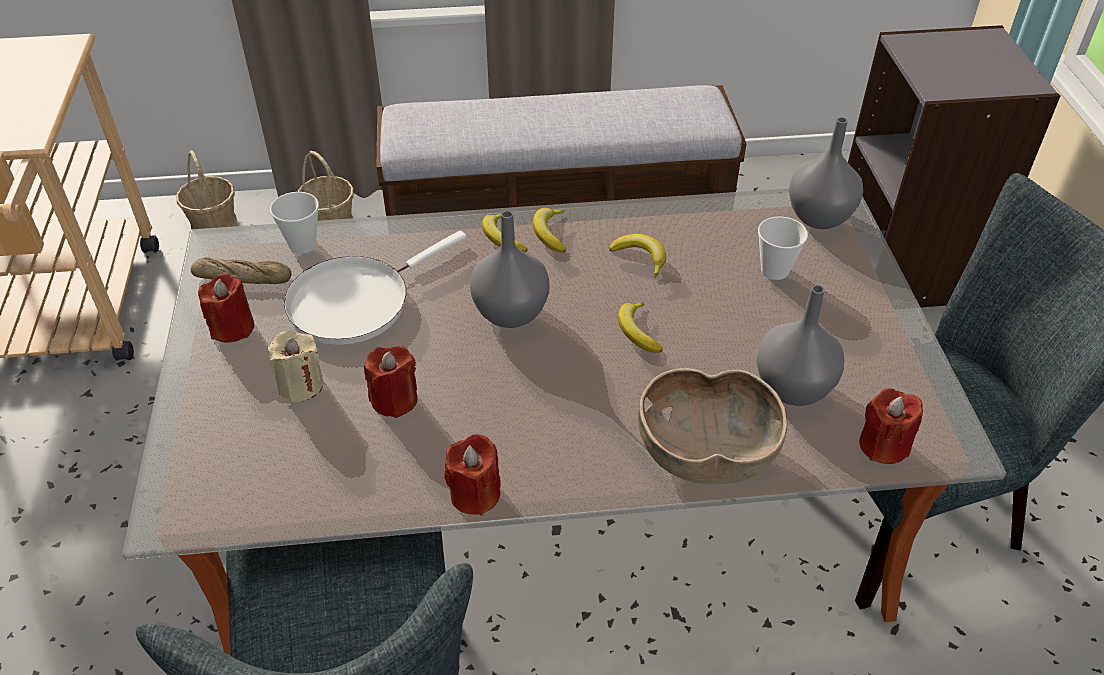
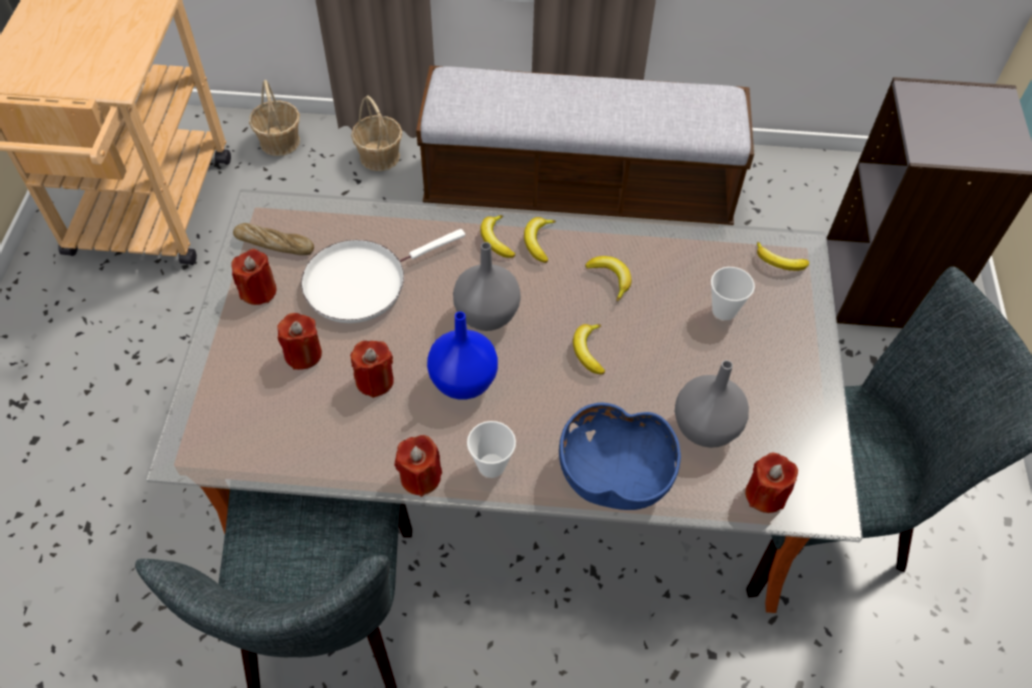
camera: 10 degrees right, 10 degrees up
beige candle [268,331,323,403] -> red candle [277,313,322,370]
cup [270,192,319,254] -> cup moved to [467,421,516,478]
brown bowl [638,368,787,484] -> blue bowl [559,402,681,510]
grey vase [789,117,863,229] -> banana [757,242,809,271]
none -> blue vase [427,311,498,400]

